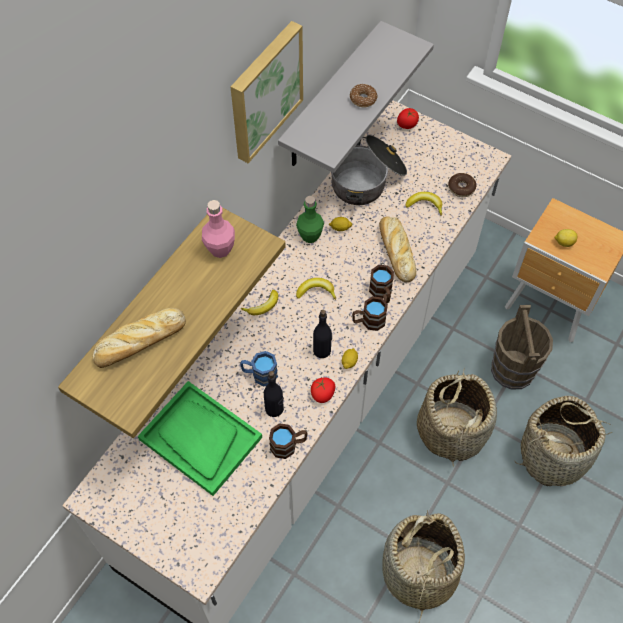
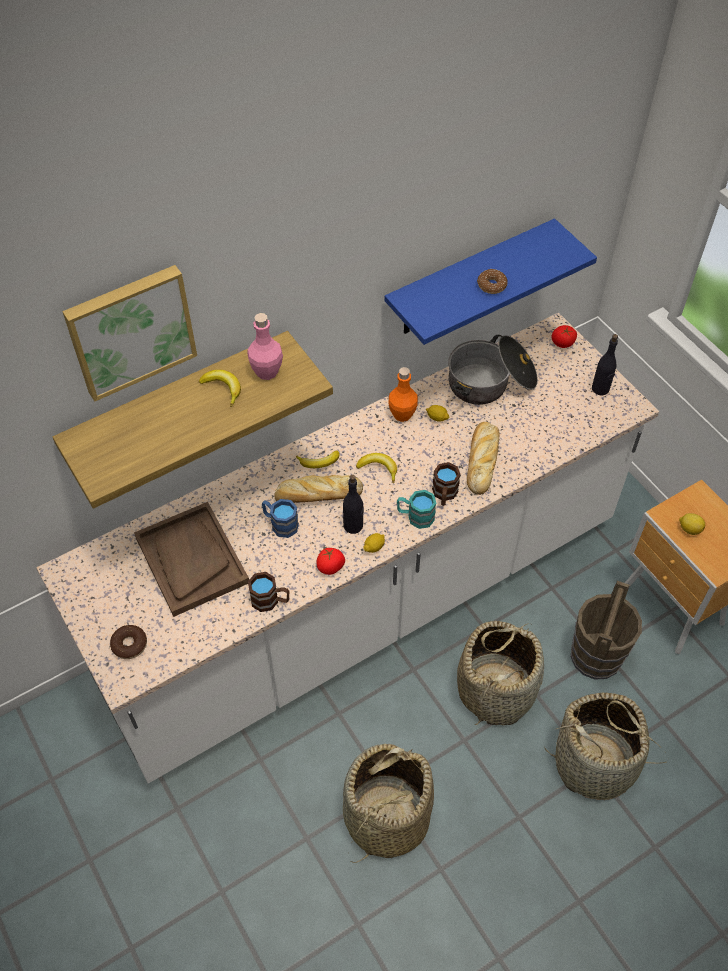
camera: 25 degrees right, 5 degrees down
bread [93,308,186,368] -> bread moved to [274,475,363,503]
green tray [138,381,262,496] -> brown tray [134,502,249,617]
picture [231,21,303,163] -> picture moved to [62,265,197,402]
black bottle [264,371,284,417] -> black bottle moved to [592,334,618,395]
grey shelf [278,21,434,173] -> blue shelf [385,218,597,345]
green bottle [296,196,324,243] -> orange bottle [388,367,418,422]
brown mug [352,296,388,331] -> turquoise mug [397,490,436,529]
banana [406,192,442,216] -> banana moved to [199,370,241,407]
donut [448,173,477,197] -> donut moved to [110,625,147,659]

